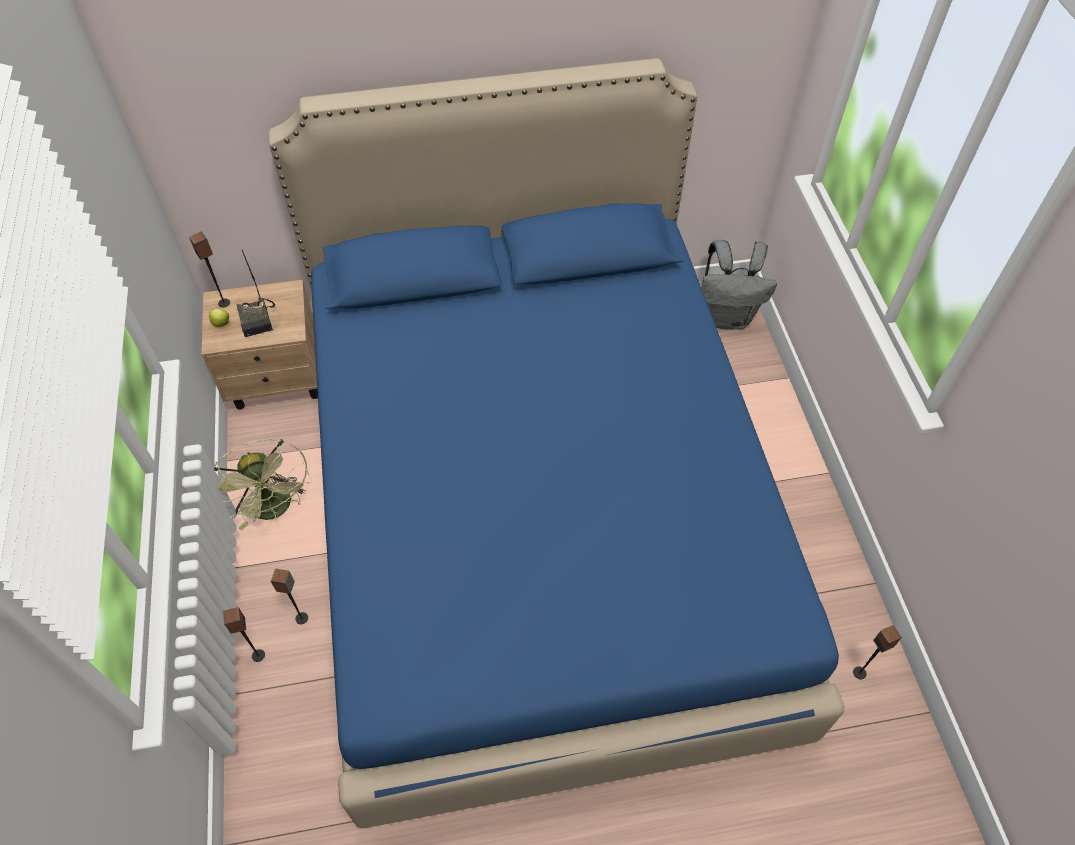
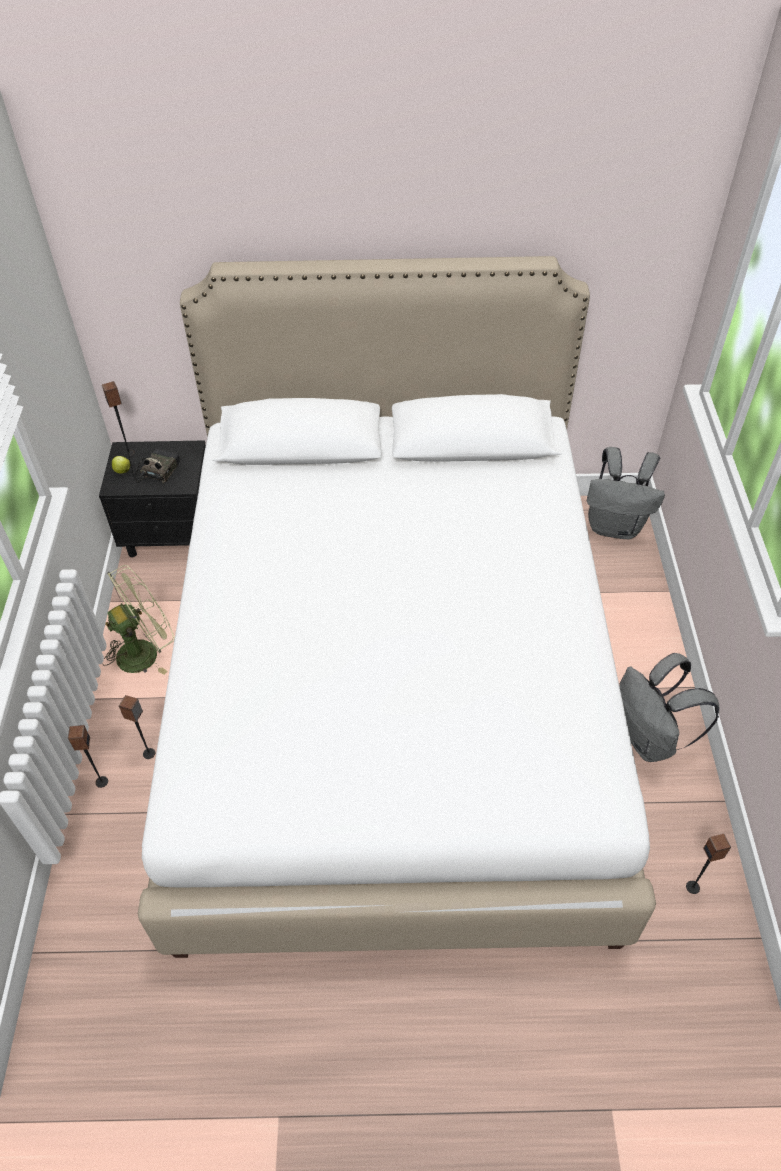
camera: 10 degrees right, 5 degrees down
beige nightstand [201,280,318,410] -> black nightstand [99,440,206,557]
green fan [213,439,311,531] -> green fan turned 105 degrees counterclockwise [102,565,175,675]
radio [237,250,275,337] -> radio turned 150 degrees counterclockwise [124,439,181,484]
blue bed [269,58,844,828] -> white bed [138,256,656,958]
none -> grey backpack [619,653,720,762]

